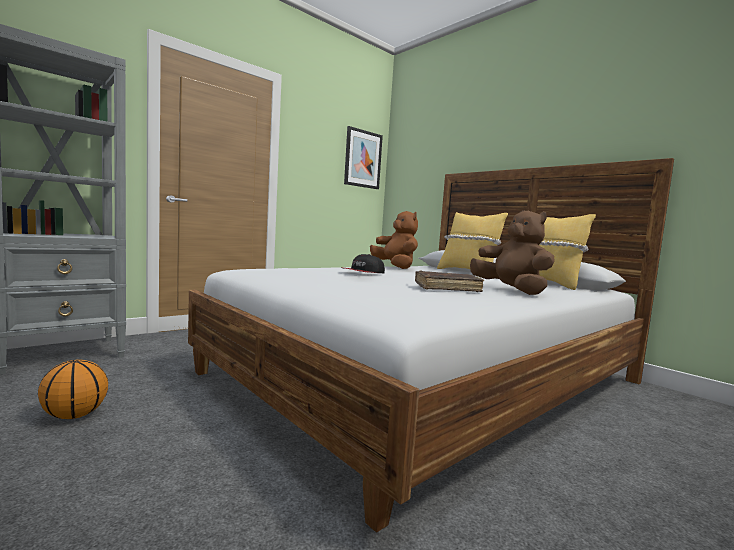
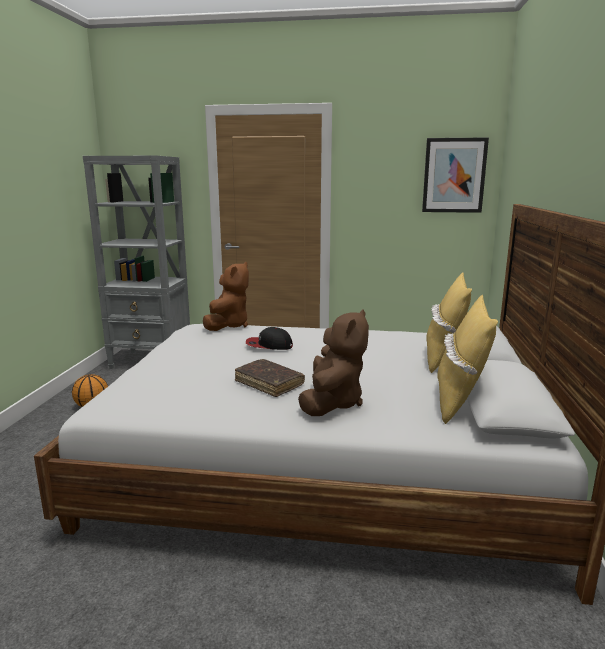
camera: 50 degrees right, 10 degrees up
brown plush toy [370,211,418,269] -> brown plush toy moved to [203,262,249,331]

